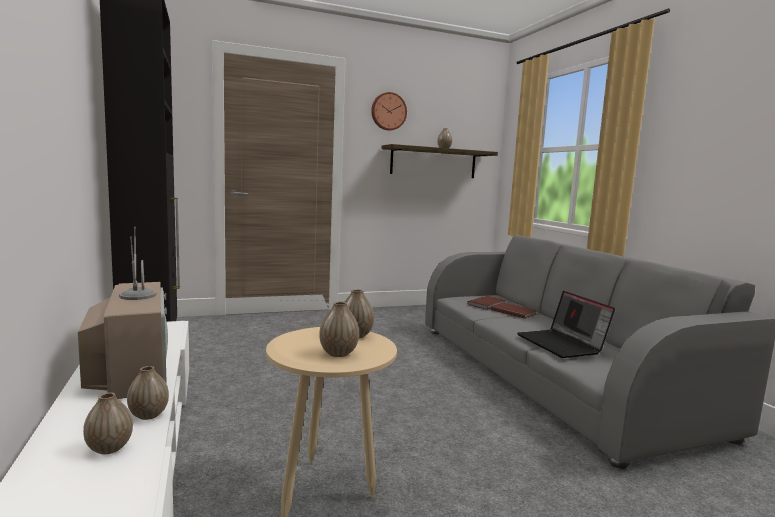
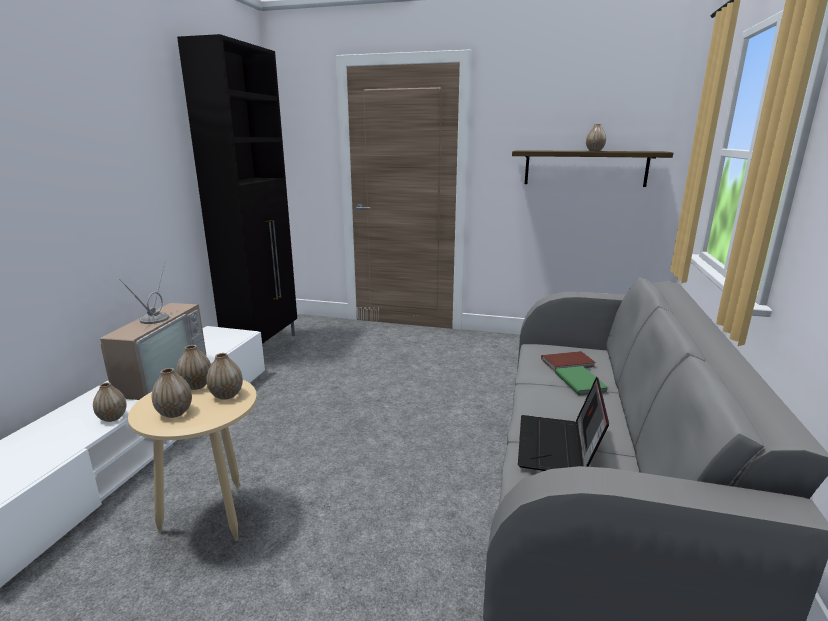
camera: 35 degrees right, 10 degrees up
vase [83,392,133,454] -> vase moved to [176,345,211,390]
wall clock [371,92,407,130] -> none
brown book [491,303,537,319] -> green book [555,366,608,396]

